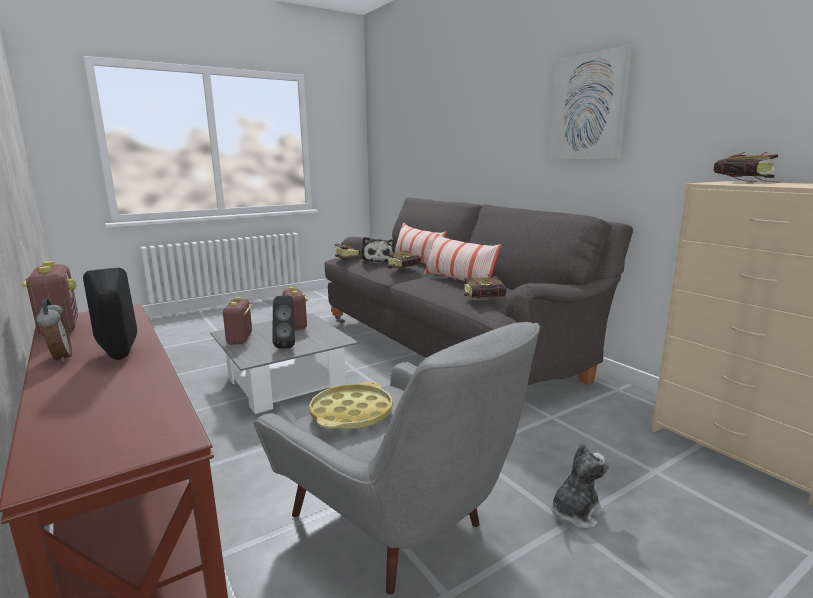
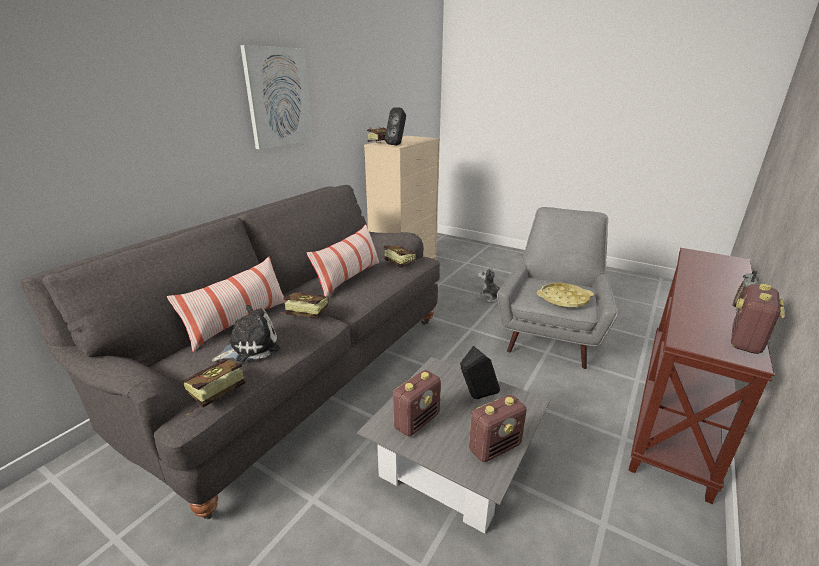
camera: 115 degrees left, 10 degrees up
black speaker [83,268,137,360] -> black speaker moved to [385,107,406,145]

